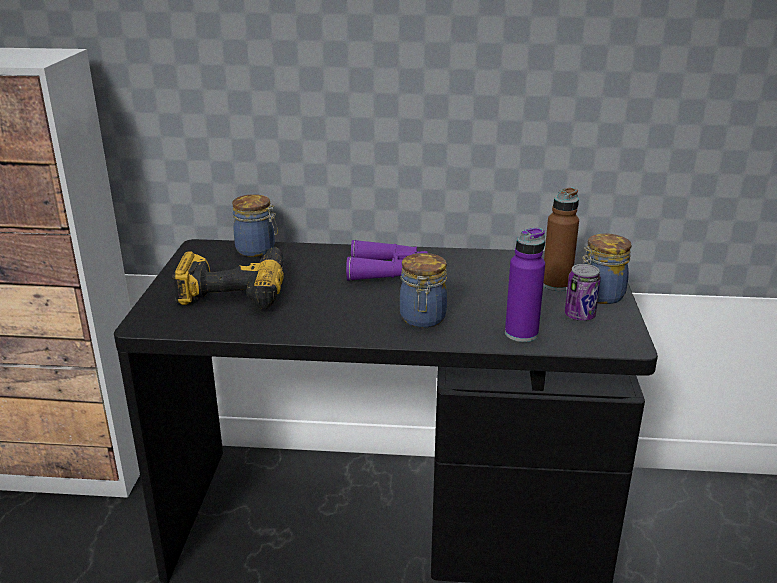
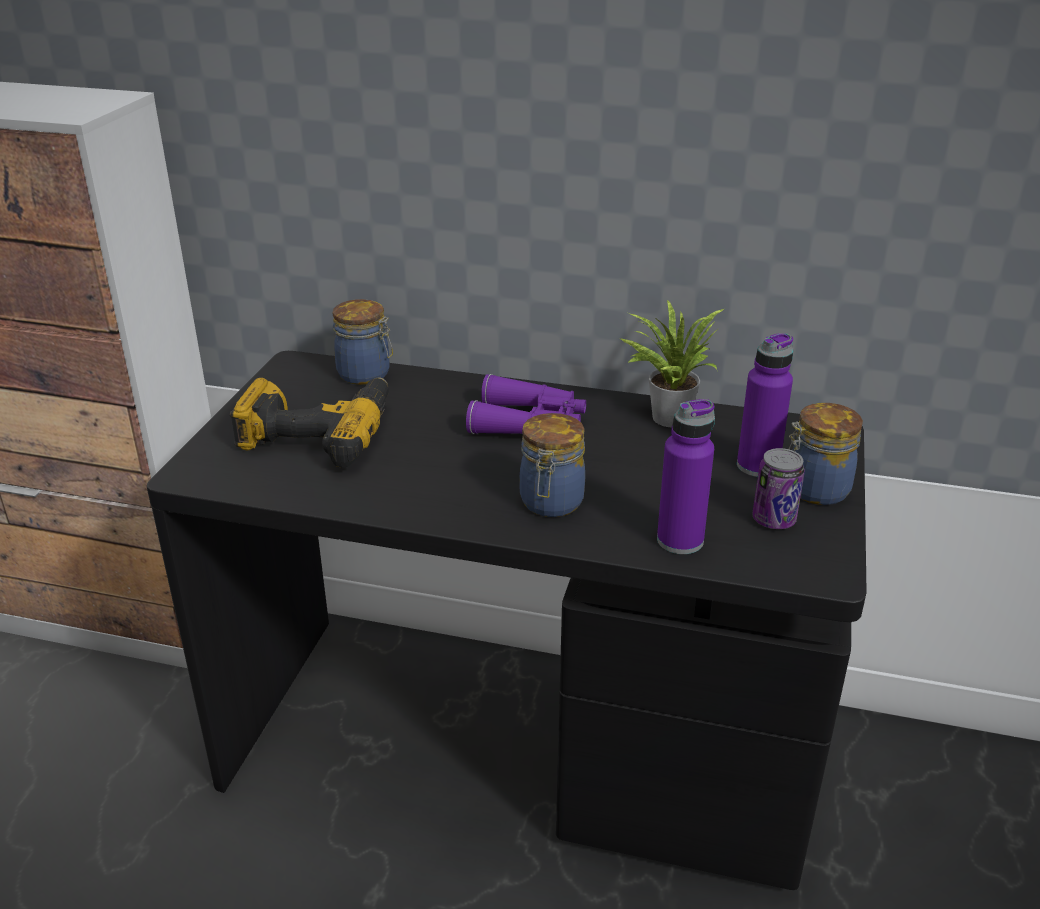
camera: 10 degrees right, 5 degrees up
brown bottle [543,187,579,291] -> purple bottle [737,333,793,477]
none -> potted plant [618,299,724,428]

